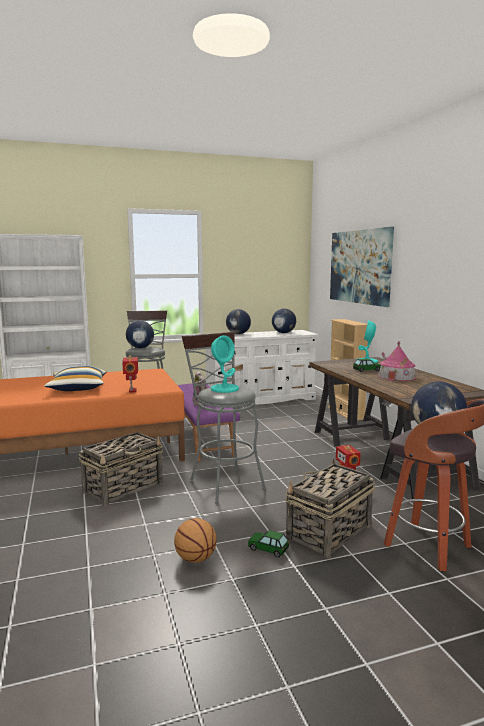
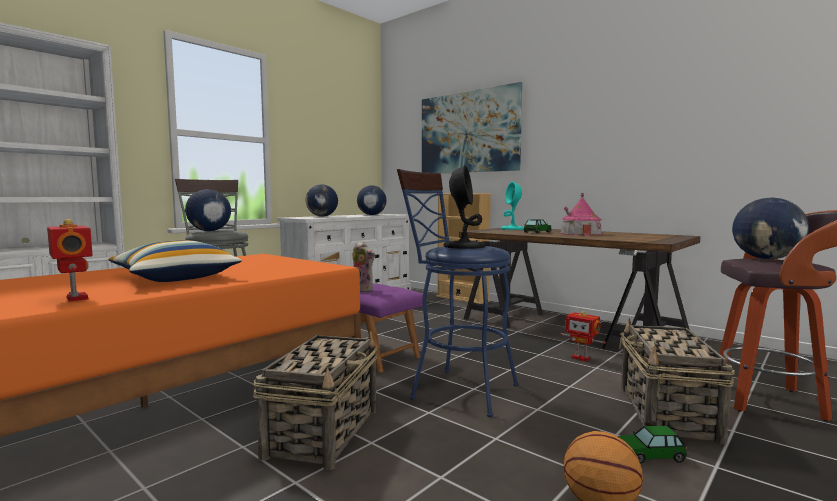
camera: 30 degrees left, 5 degrees down
toy robot [122,355,138,393] -> toy robot moved to [47,219,93,302]
grey stool [182,332,266,504] -> blue stool [397,169,519,417]
turquoise table lamp [211,335,239,393] -> black table lamp [444,165,485,249]

